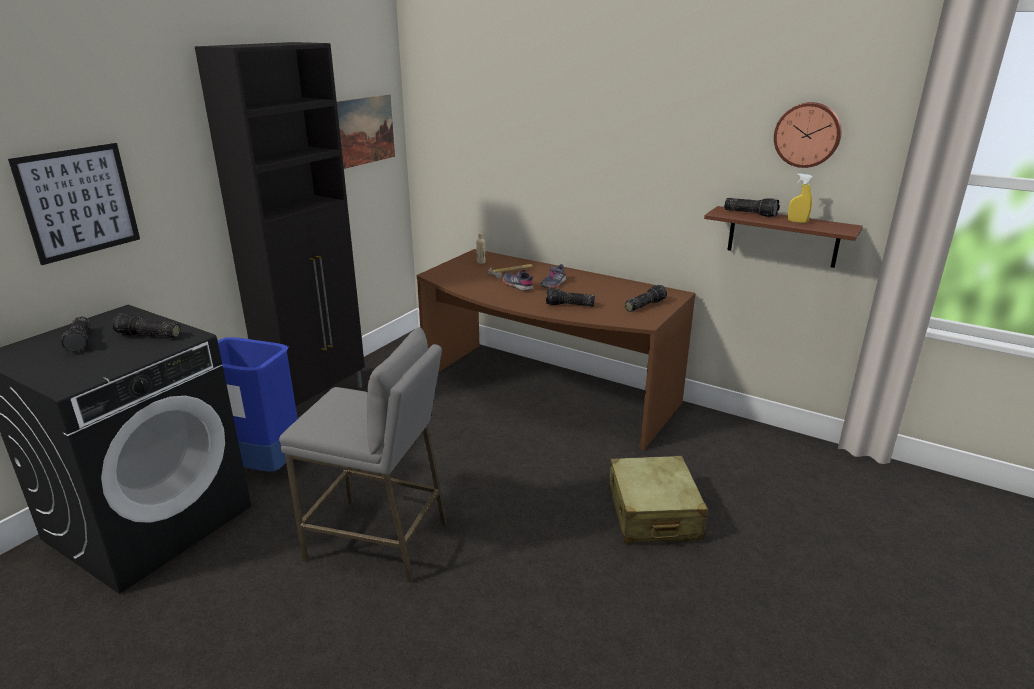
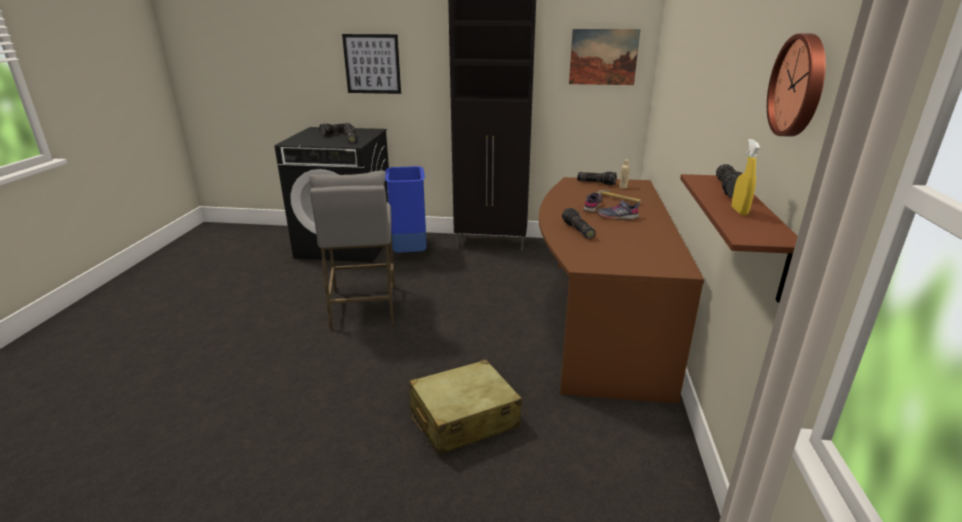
camera: 65 degrees right, 0 degrees up
flashlight [625,285,667,312] -> flashlight moved to [577,172,617,185]

